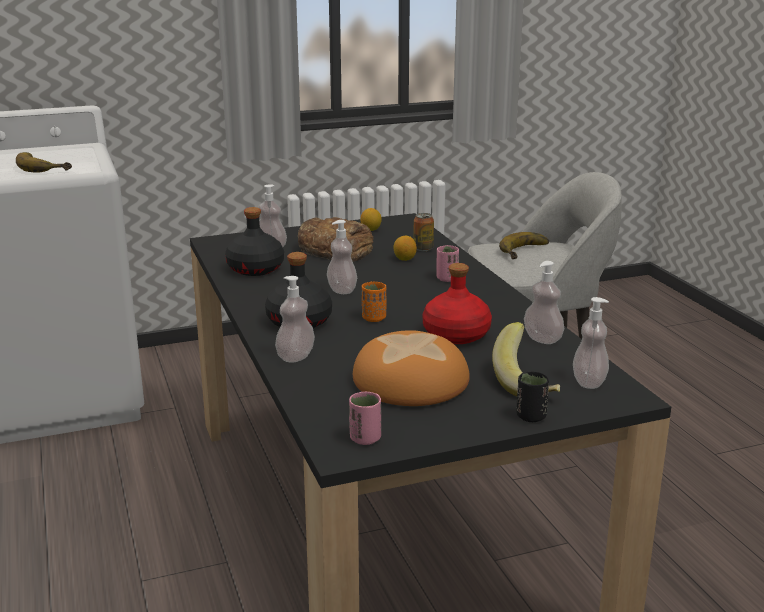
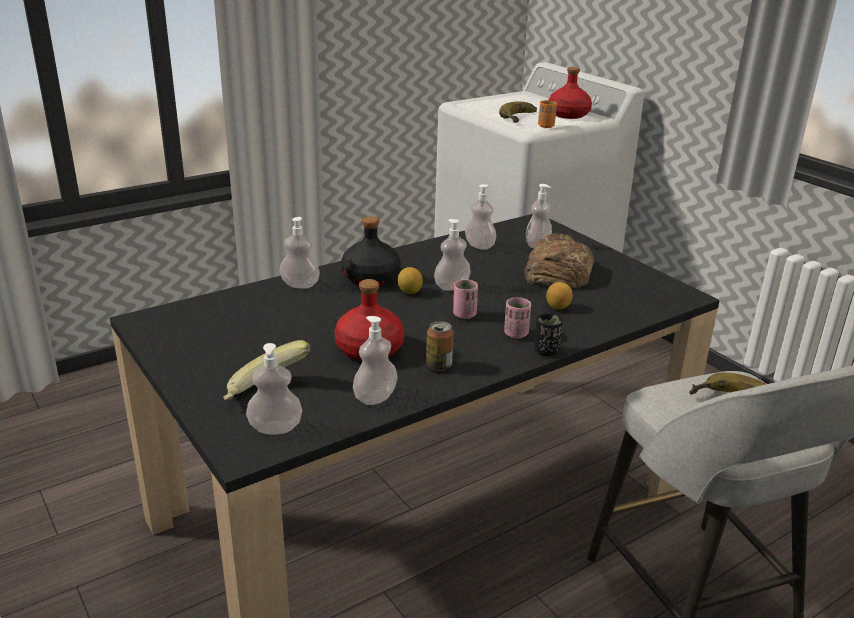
camera: 75 degrees right, 5 degrees up
black bottle [225,207,284,276] -> soap dispenser [465,184,496,250]
pink cup [349,392,381,445] -> pink cup moved to [453,279,478,319]
bread [353,330,470,406] -> none
lemon [361,208,382,231] -> lemon moved to [398,267,423,294]
orange cup [362,282,386,322] -> orange cup moved to [538,100,557,128]
can [414,213,434,251] -> can moved to [426,321,454,371]
black cup [517,371,549,422] -> black cup moved to [534,313,563,356]
none -> red bottle [549,67,592,119]

